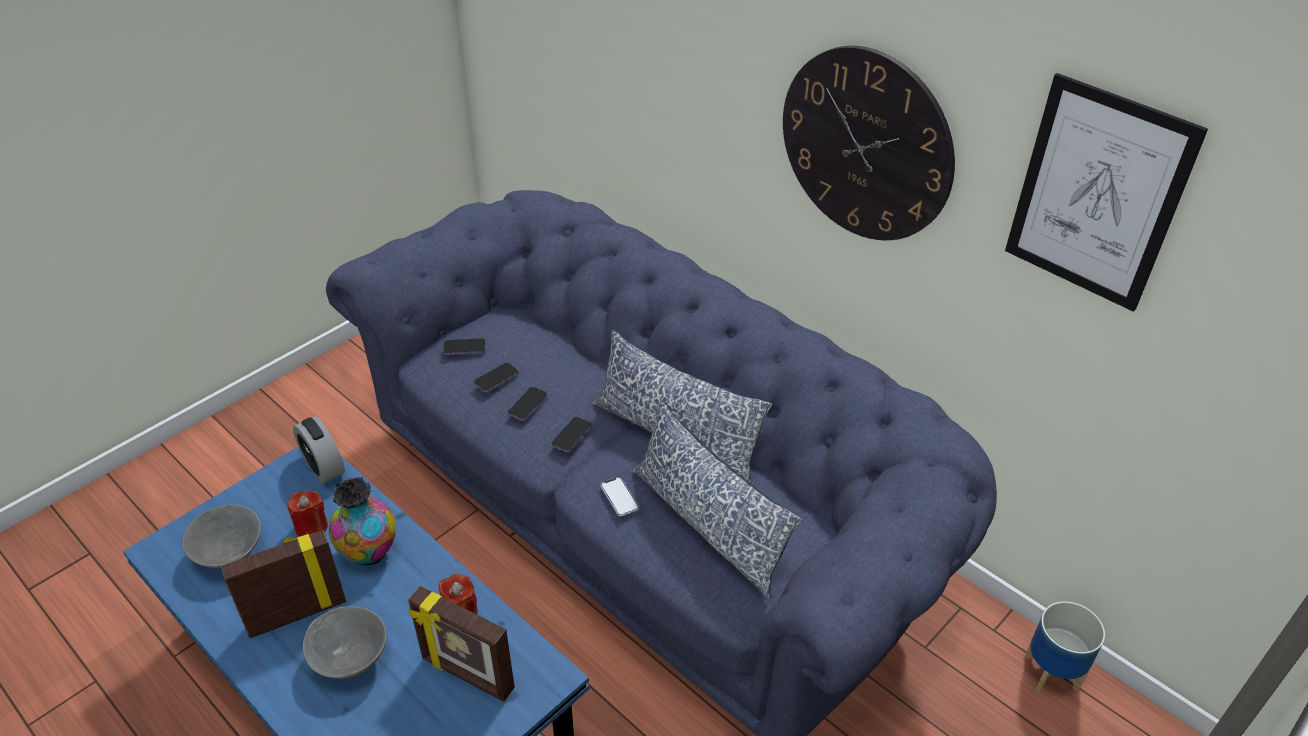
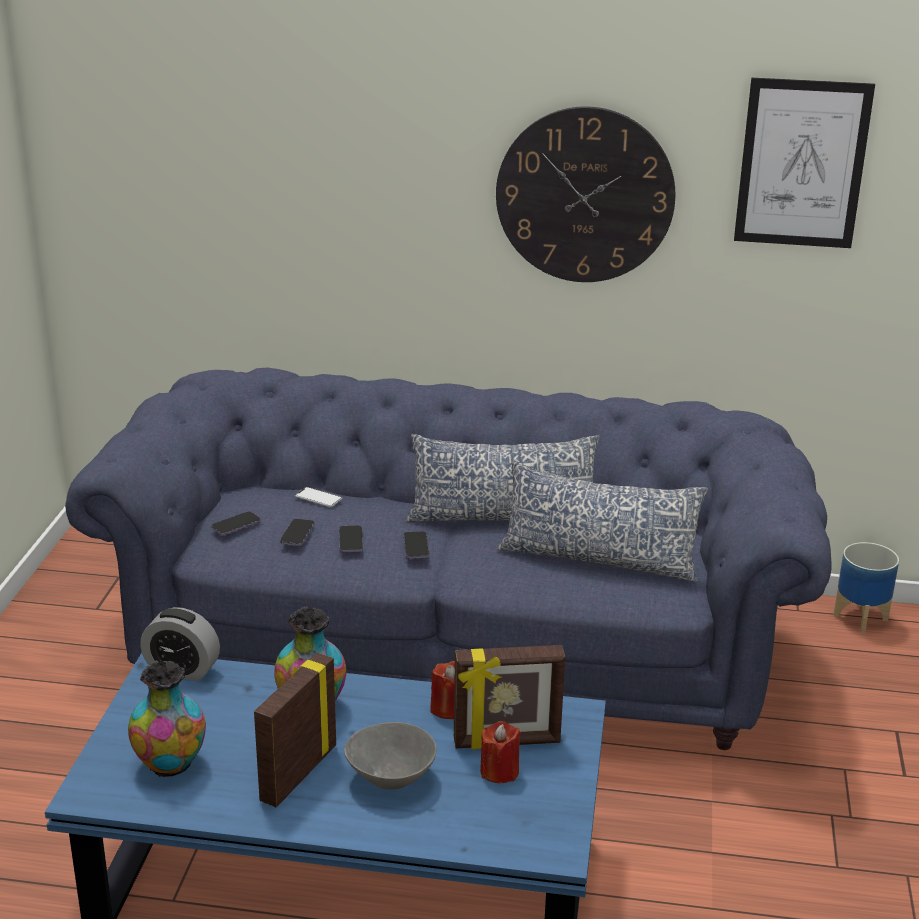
camera: 35 degrees left, 15 degrees down
grey bowl [183,505,261,568] -> vase [128,660,206,777]
red candle [287,491,328,537] -> red candle moved to [480,721,521,783]
phone [600,477,640,516] -> phone moved to [295,487,342,507]

